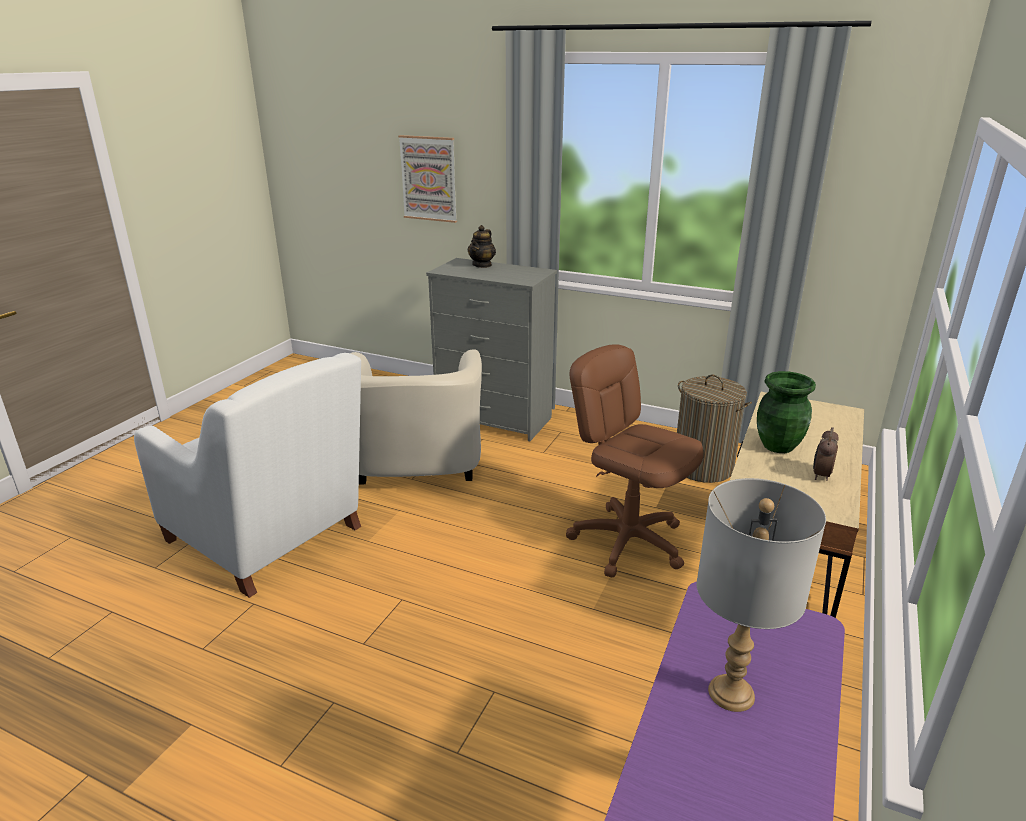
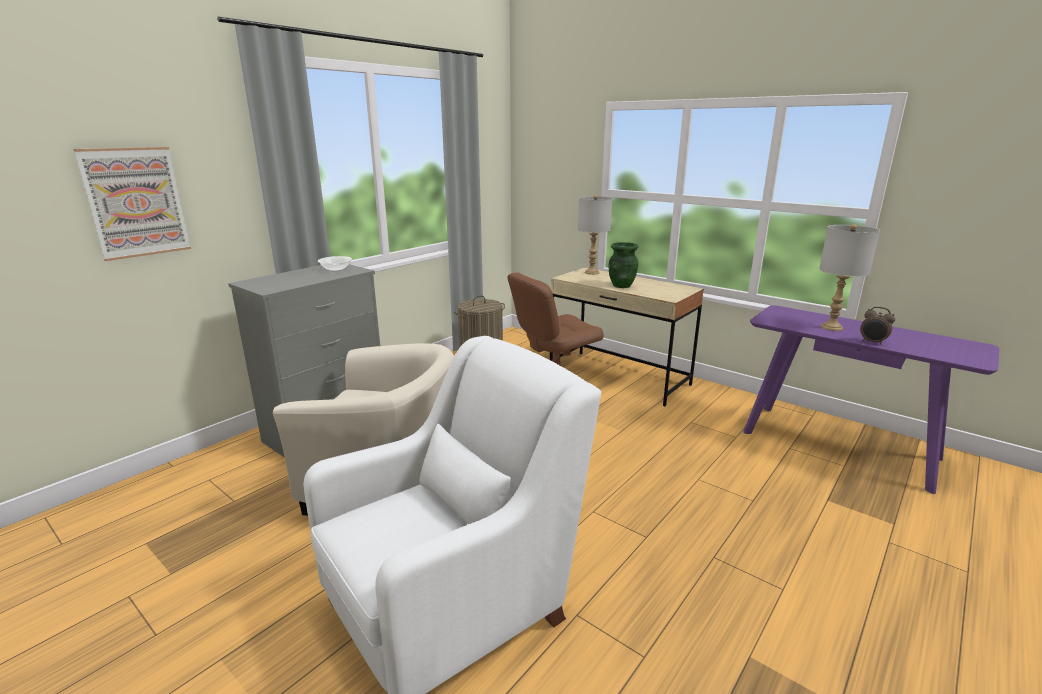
camera: 75 degrees left, 5 degrees down
teapot [468,225,496,268] -> none
alarm clock [813,427,838,481] -> alarm clock moved to [860,307,895,345]
none -> bowl [318,256,352,271]
none -> grey table lamp [578,195,612,275]

